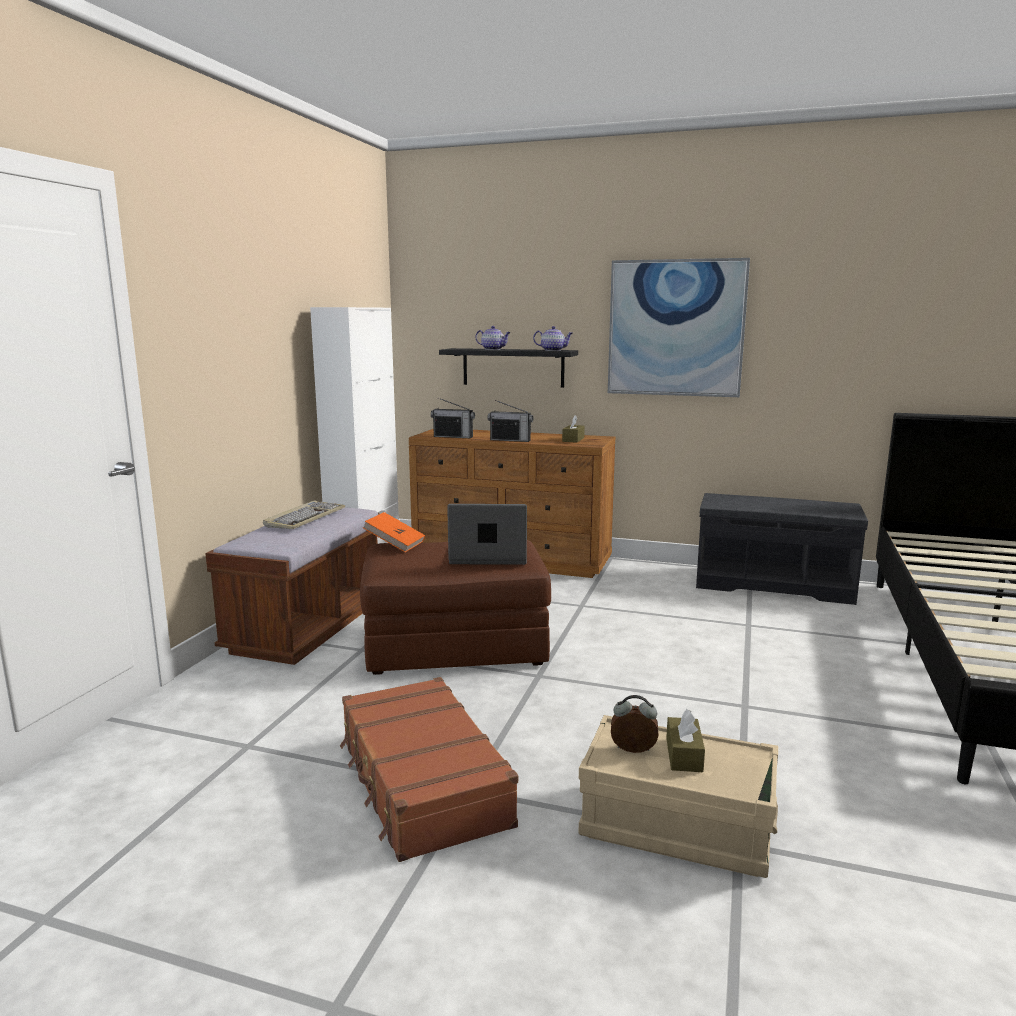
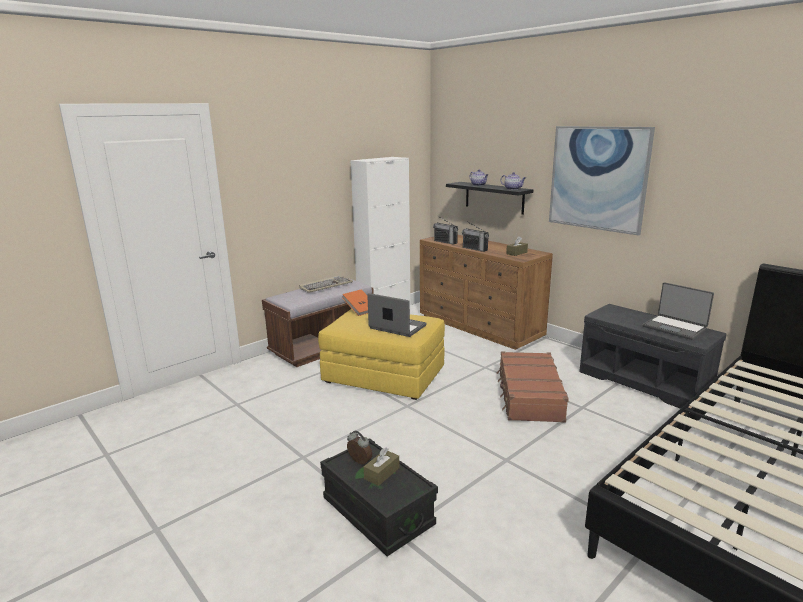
camera: 30 degrees right, 5 degrees up
brown suitcase [340,677,518,862] -> brown suitcase moved to [497,351,569,423]
brown ottoman [360,540,551,675] -> yellow ottoman [318,309,445,400]
beige storage box [578,715,778,878] -> black storage box [320,438,438,557]
none -> laptop [643,282,714,340]

